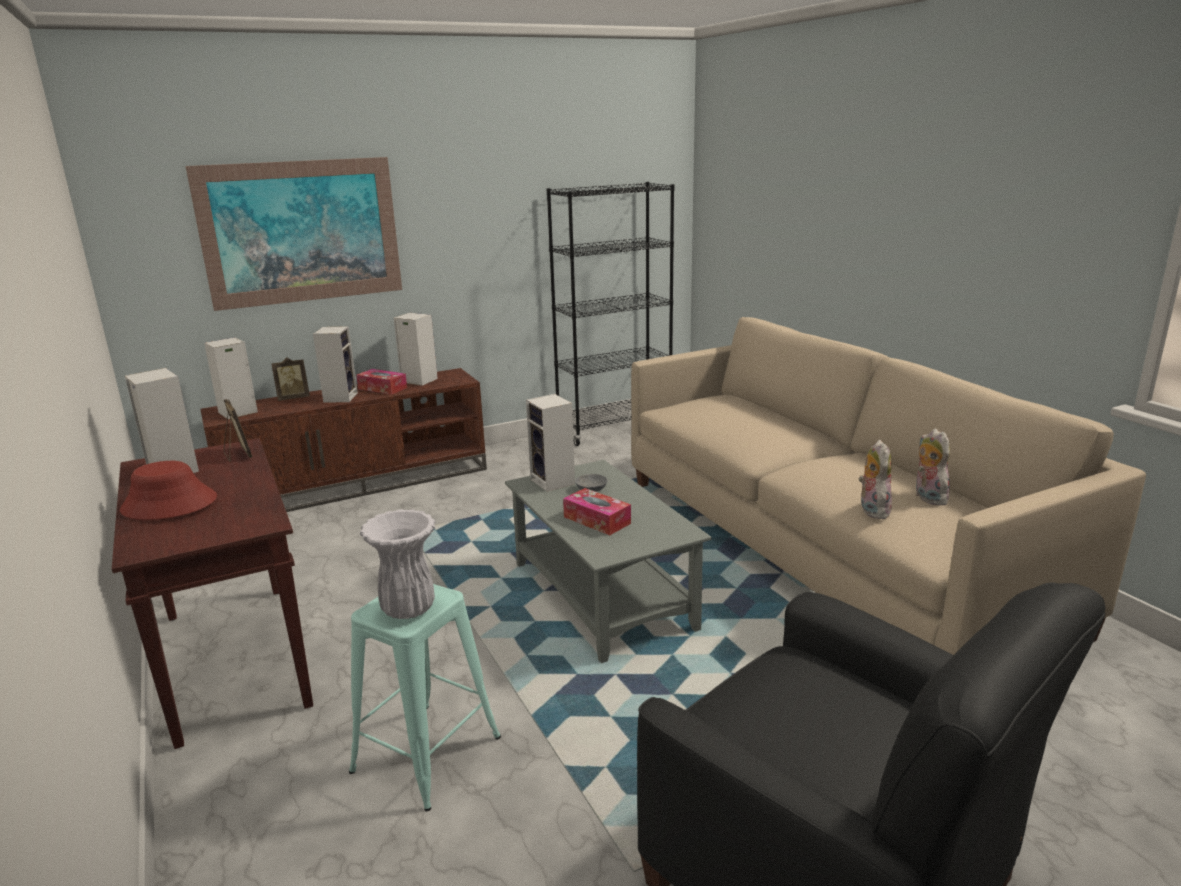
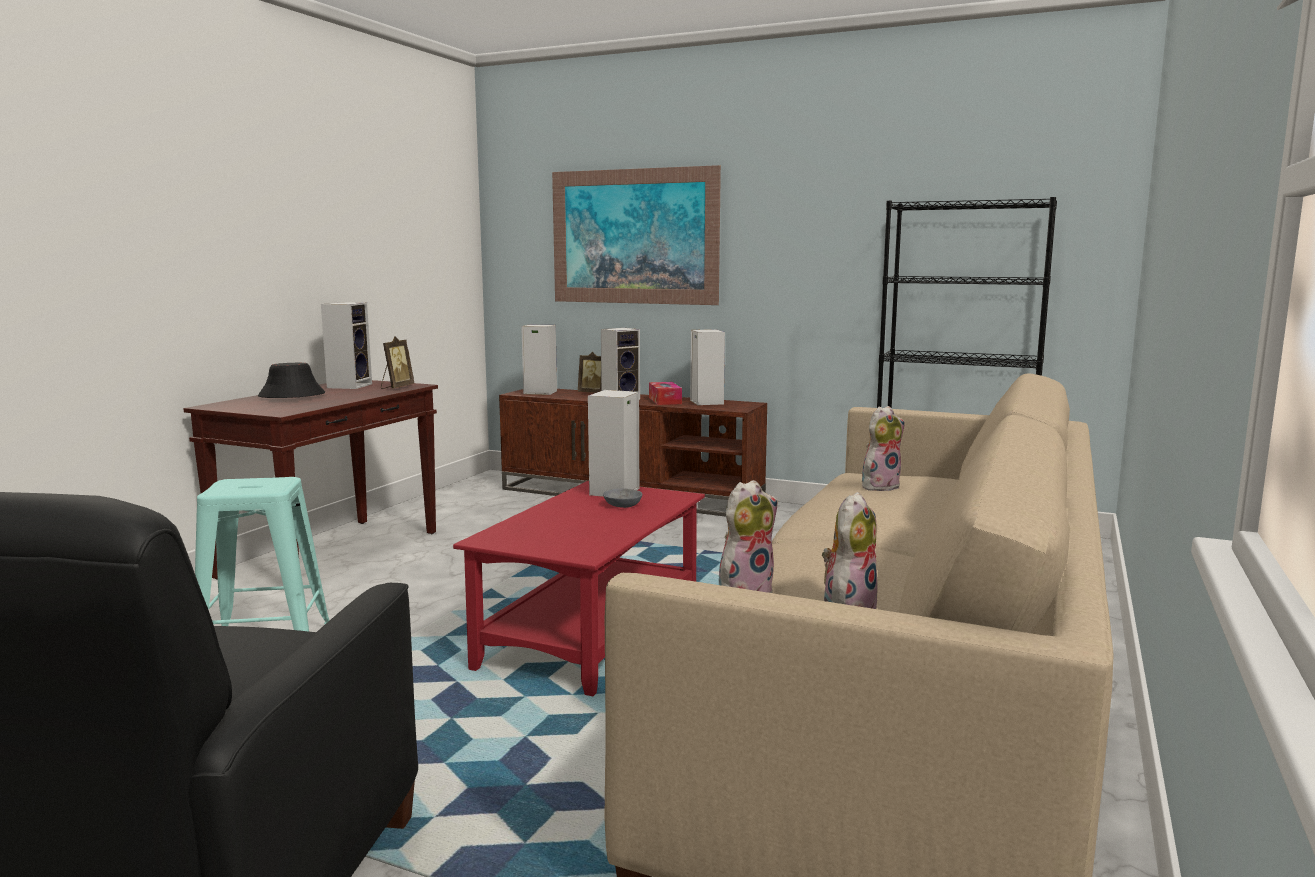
camera: 50 degrees right, 10 degrees down
red hat [120,461,217,520] -> black hat [258,363,325,398]
white vase [360,509,435,619] -> none
grey coffee table [505,460,712,663] -> red coffee table [453,481,705,696]
tissue box [563,488,631,535] -> none
none -> plush toy [862,406,905,491]

